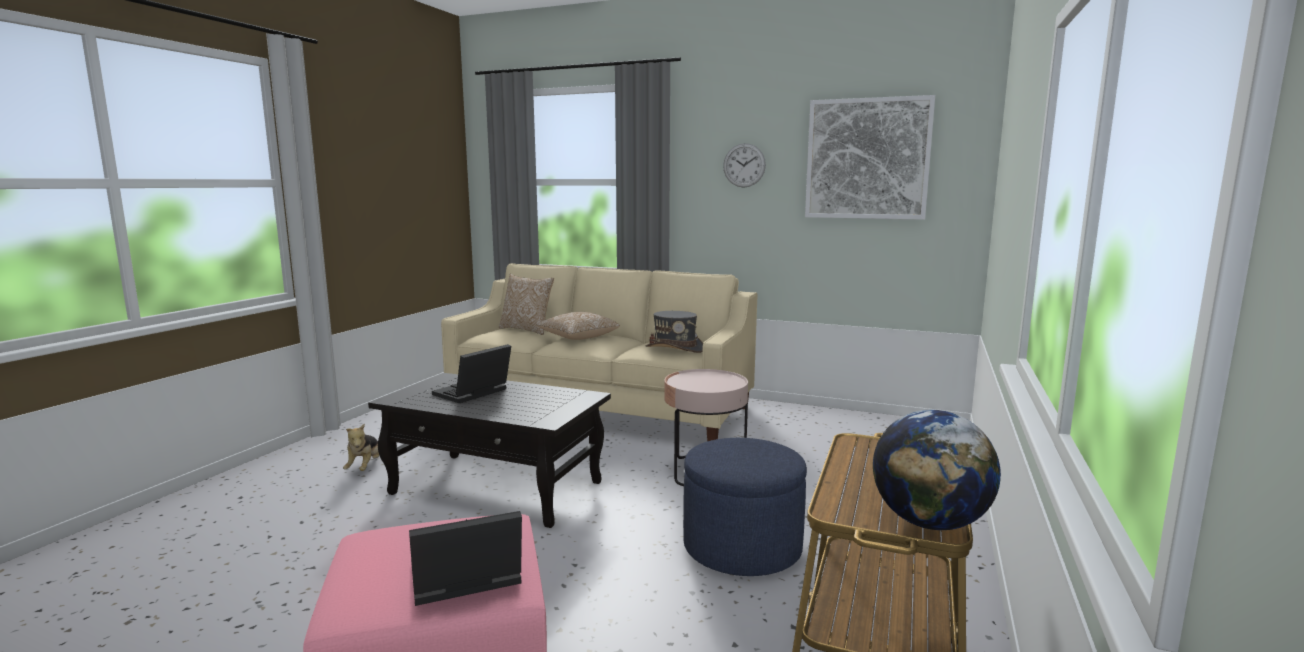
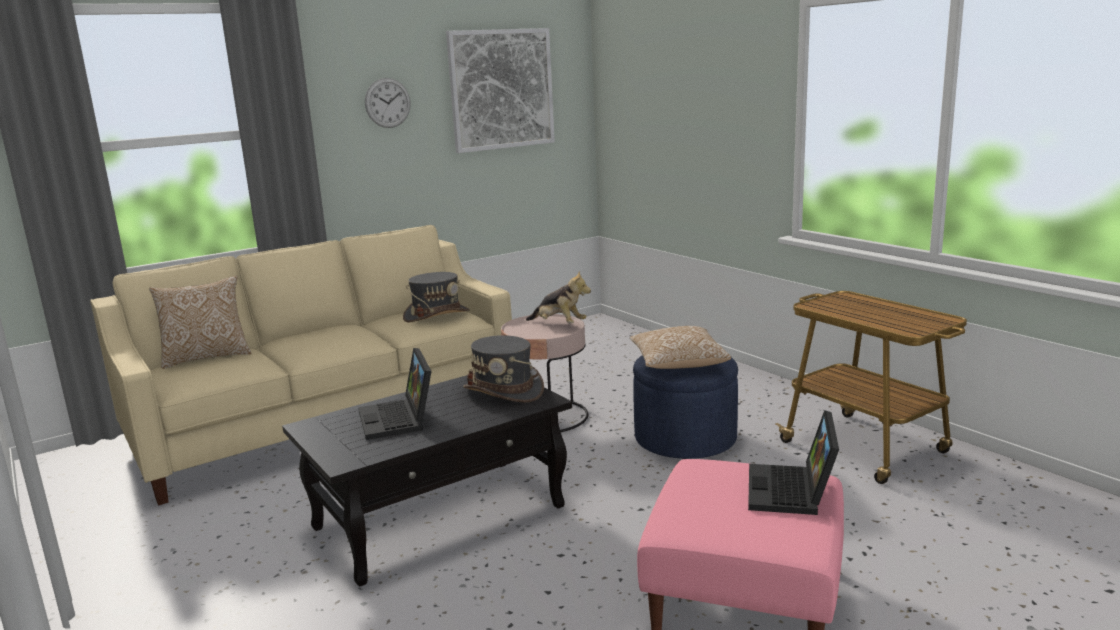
camera: 55 degrees left, 5 degrees up
plush toy [343,424,379,471] -> plush toy moved to [526,271,591,323]
pillow [535,312,620,340] -> pillow moved to [630,326,731,369]
globe [873,410,1001,530] -> none
none -> grey hat [463,335,544,403]

